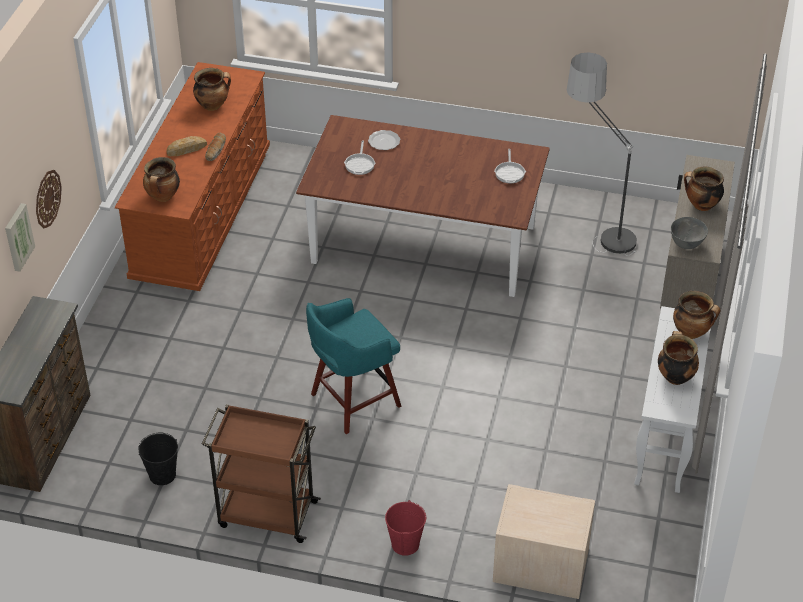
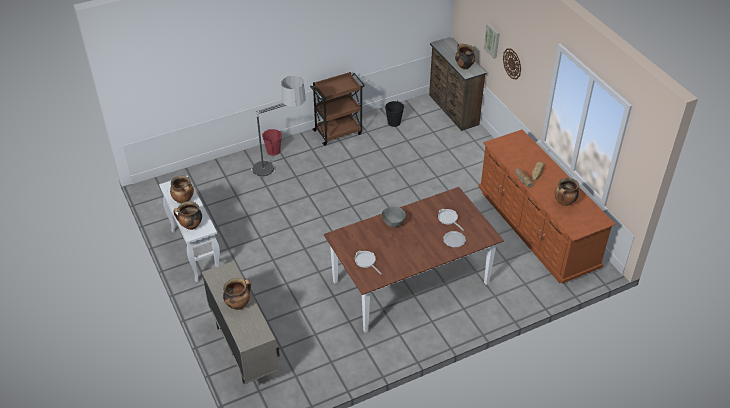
camera: 140 degrees right, 0 degrees up
cooking pot [143,157,180,202] -> cooking pot moved to [455,43,475,70]
turquoise stool [306,298,401,434] -> none
beige nightstand [493,484,595,599] -> none
floor lamp [567,52,637,256] -> floor lamp moved to [251,76,306,177]
grey bowl [671,217,708,249] -> grey bowl moved to [382,206,406,227]

